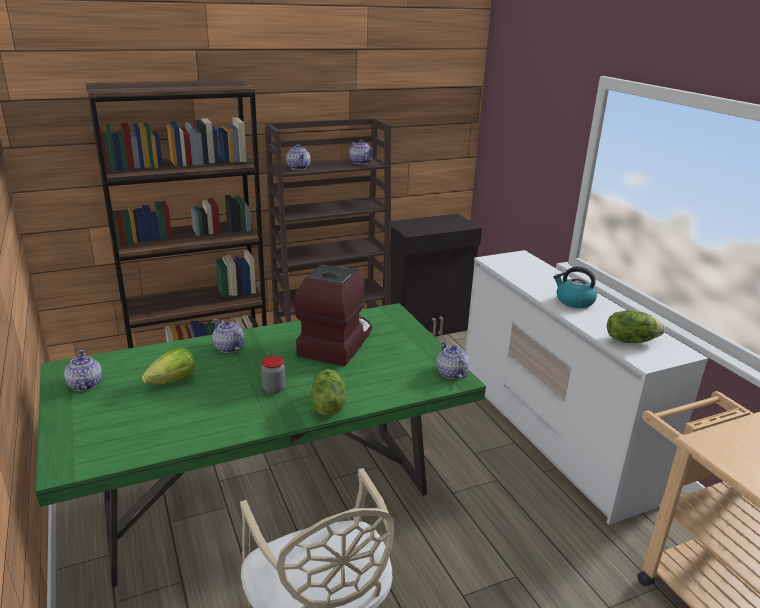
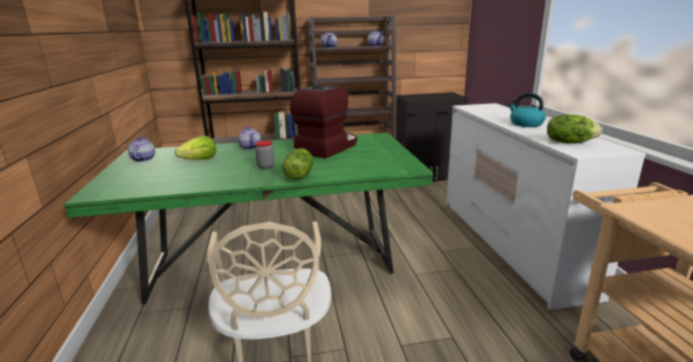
camera: 15 degrees right, 5 degrees down
teapot [436,341,469,379] -> none

